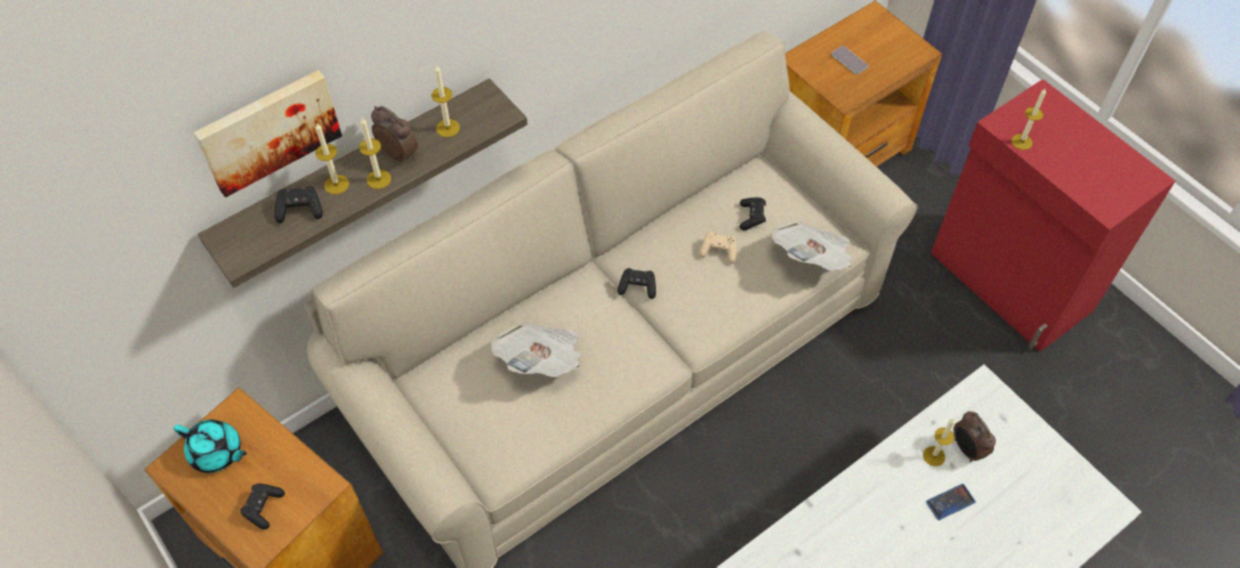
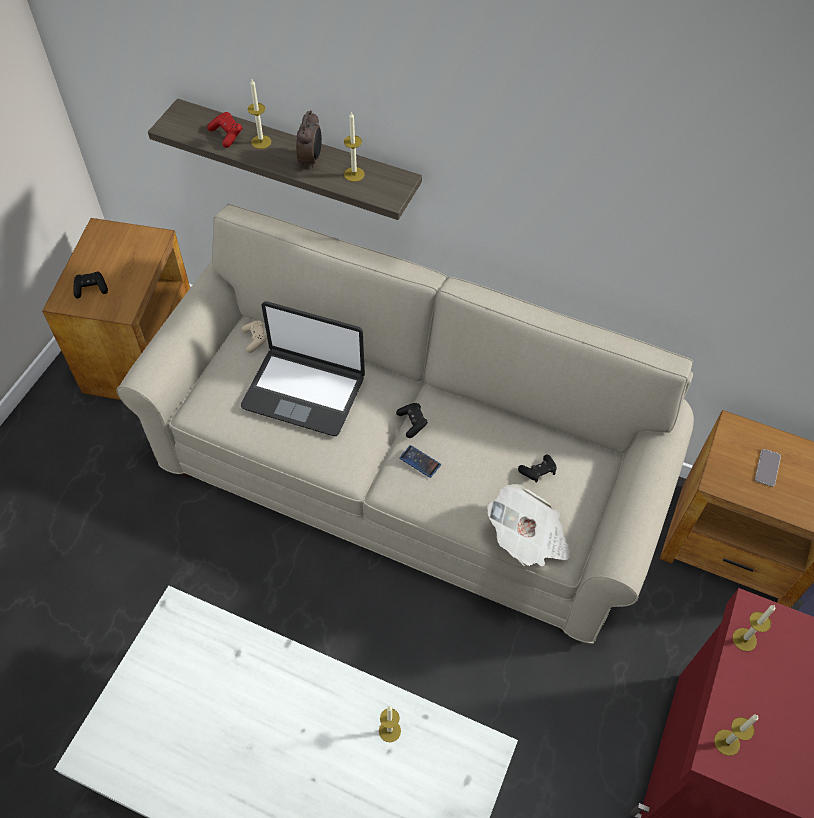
camera: 60 degrees right, 0 degrees up
turquoise teapot [174,420,247,473] -> none
picture [193,70,342,197] -> none
black game controller [274,186,323,223] -> red game controller [207,112,243,148]
candle [359,118,391,189] -> candle moved to [714,714,758,756]
newspaper [491,322,582,377] -> laptop [241,301,365,436]
beige game controller [699,232,737,264] -> beige game controller moved to [242,320,268,353]
phone [926,484,976,520] -> phone moved to [399,445,441,478]
alarm clock [953,411,996,462] -> none

